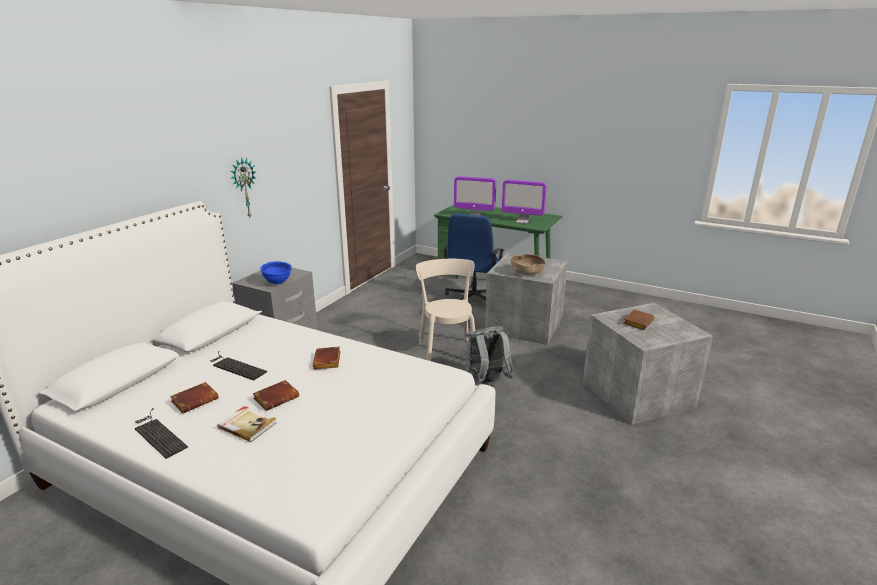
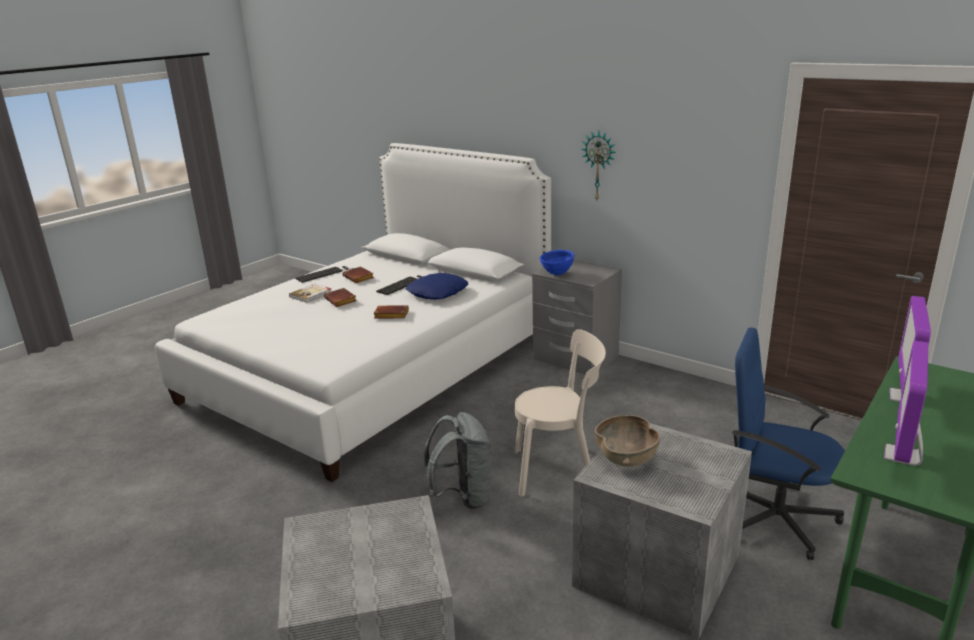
camera: 100 degrees right, 0 degrees up
brown book [624,309,655,330] -> none
none -> blue pillow [406,273,468,300]

